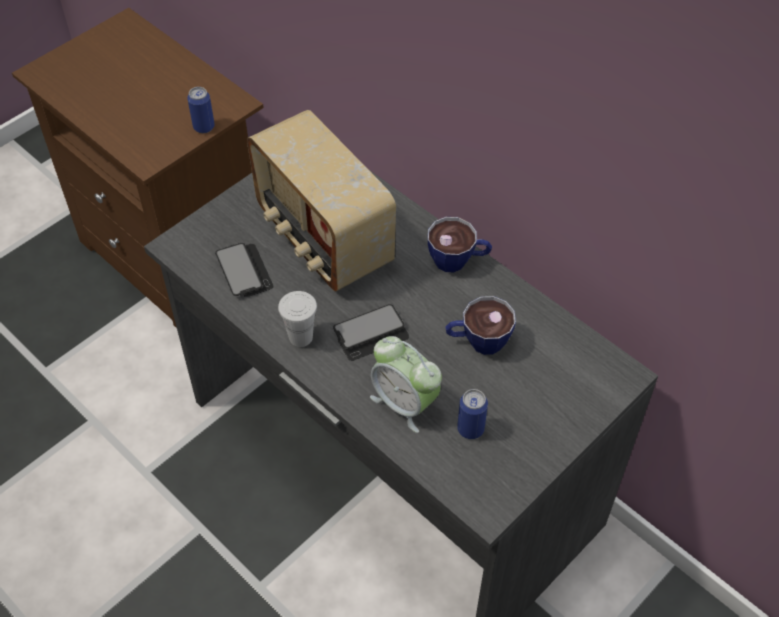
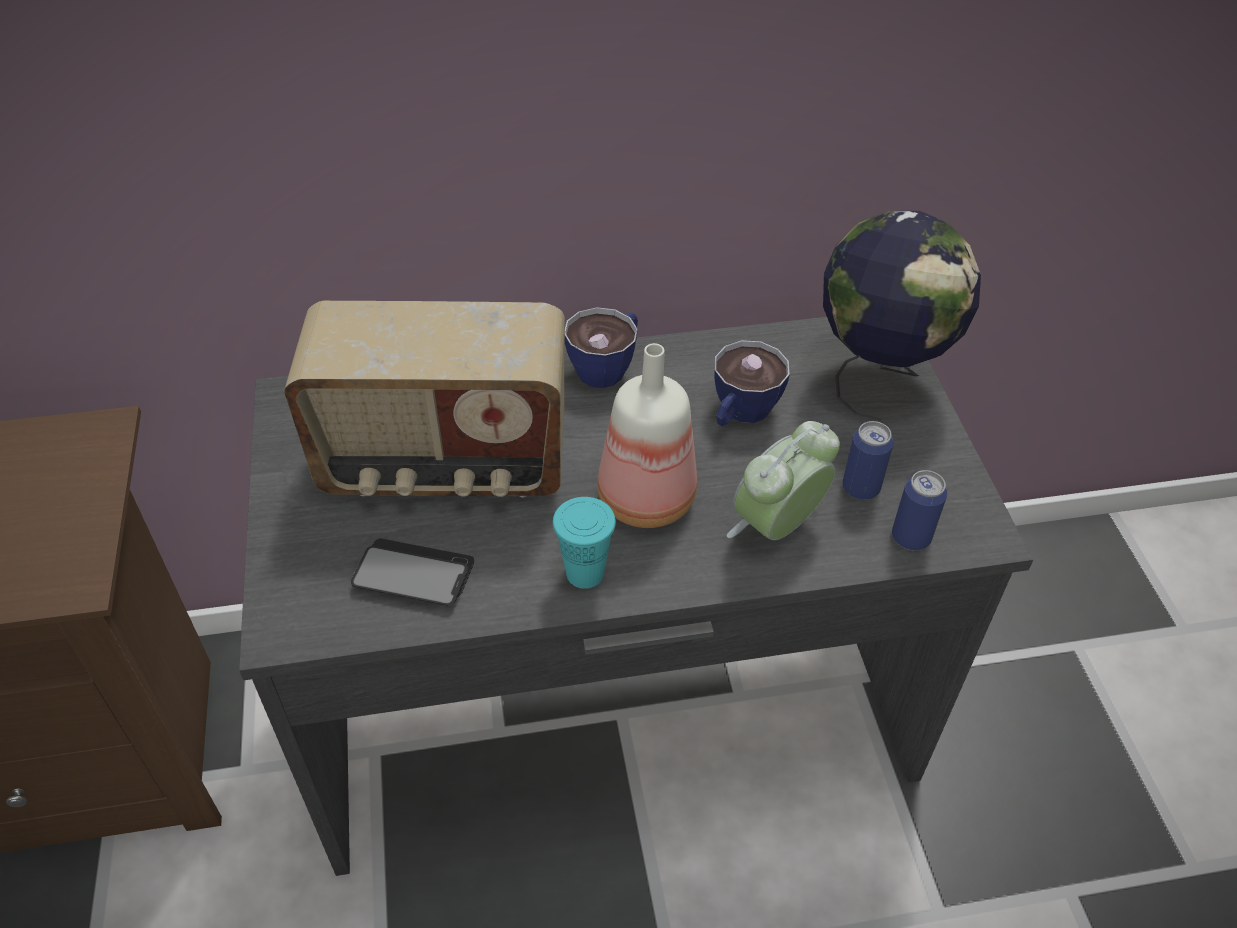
camera: 55 degrees left, 5 degrees down
can [187,87,215,133] -> can moved to [892,470,947,550]
white cup [278,291,317,347] -> turquoise cup [553,497,616,589]
phone [333,304,409,361] -> bottle [598,343,697,528]
alarm clock [370,336,442,433] -> alarm clock turned 150 degrees clockwise [727,421,840,540]
none -> globe [823,211,981,421]

